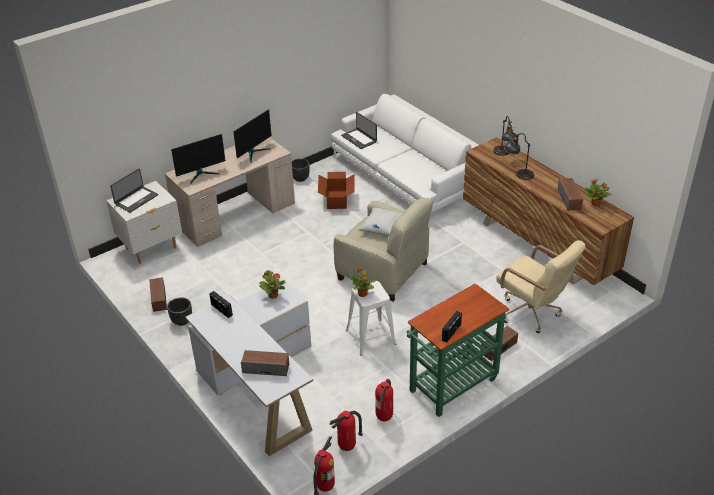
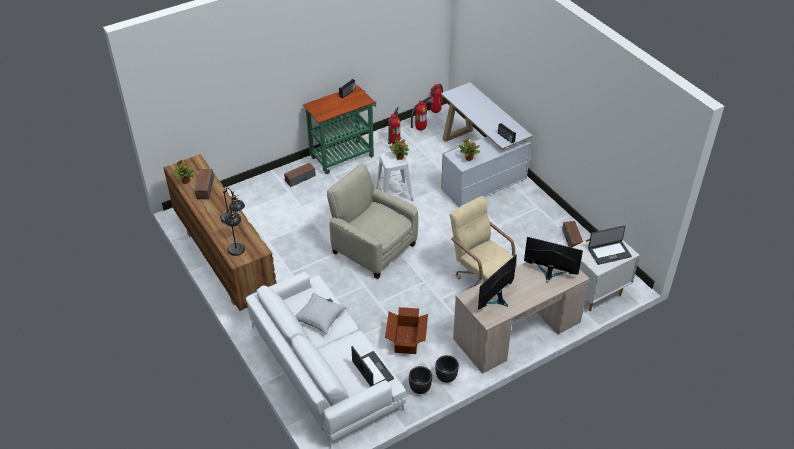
camera: 175 degrees left, 5 degrees up
laptop [110,169,158,213] -> laptop turned 150 degrees counterclockwise [588,225,632,265]
black planter [167,297,192,326] -> black planter moved to [409,366,432,394]
monitor [171,134,226,183] -> monitor turned 45 degrees clockwise [524,237,583,283]
speaker [241,350,289,376] -> none
grey pillow [358,207,403,237] -> grey pillow moved to [295,292,347,334]
beige office chair [496,240,586,333] -> beige office chair moved to [450,196,517,286]

